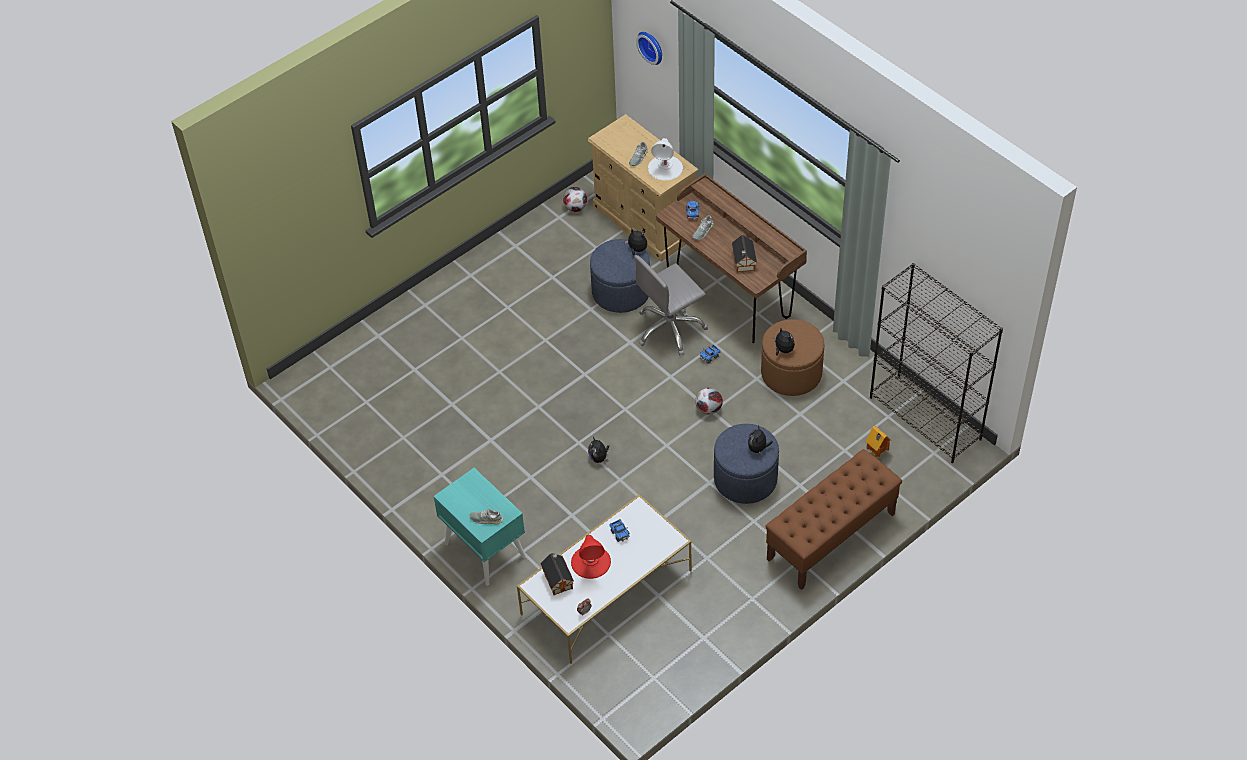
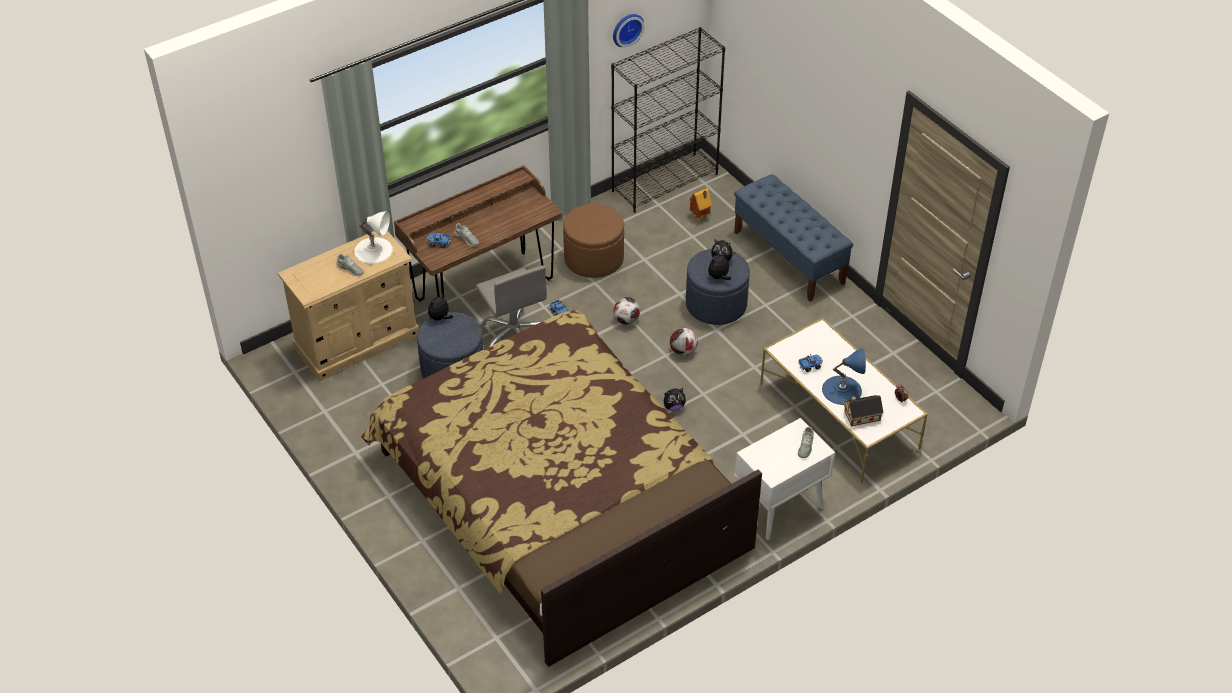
camera: 85 degrees left, 5 degrees down
turquoise nightstand [433,468,526,586] -> white nightstand [735,418,836,540]
football [563,187,587,212] -> football moved to [670,328,698,356]
red table lamp [571,534,611,579] -> blue table lamp [822,348,866,405]
wall clock [636,32,662,65] -> wall clock moved to [613,14,644,47]
toy house [732,235,757,272] -> none
brown bench [765,449,902,590] -> blue bench [734,174,853,302]
plush toy [772,328,795,355] -> plush toy moved to [708,254,731,280]
none -> bed [361,310,762,667]

